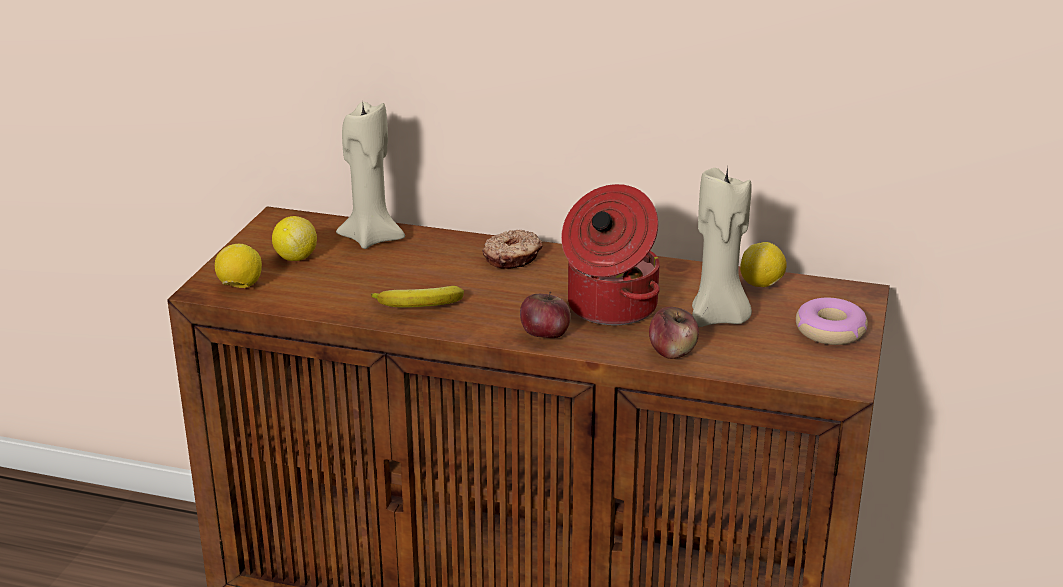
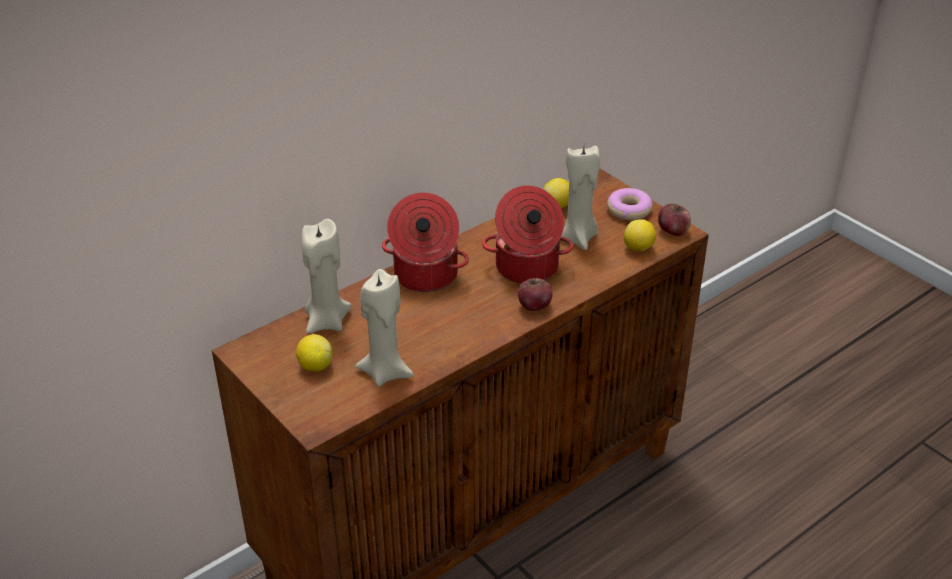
camera: 55 degrees left, 10 degrees up
lemon [215,244,262,288] -> lemon moved to [624,219,656,251]
banana [371,286,464,308] -> none
donut [482,230,543,269] -> cooking pot [382,193,469,292]
apple [649,307,699,359] -> apple moved to [658,204,691,236]
none -> beige candle [356,269,414,387]

